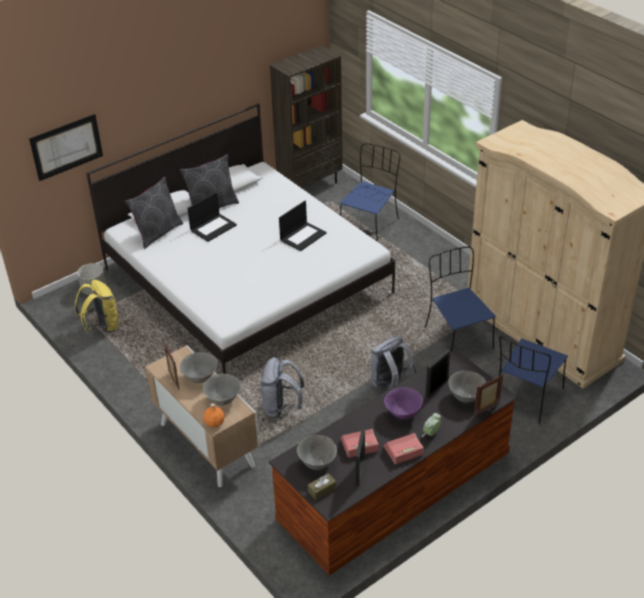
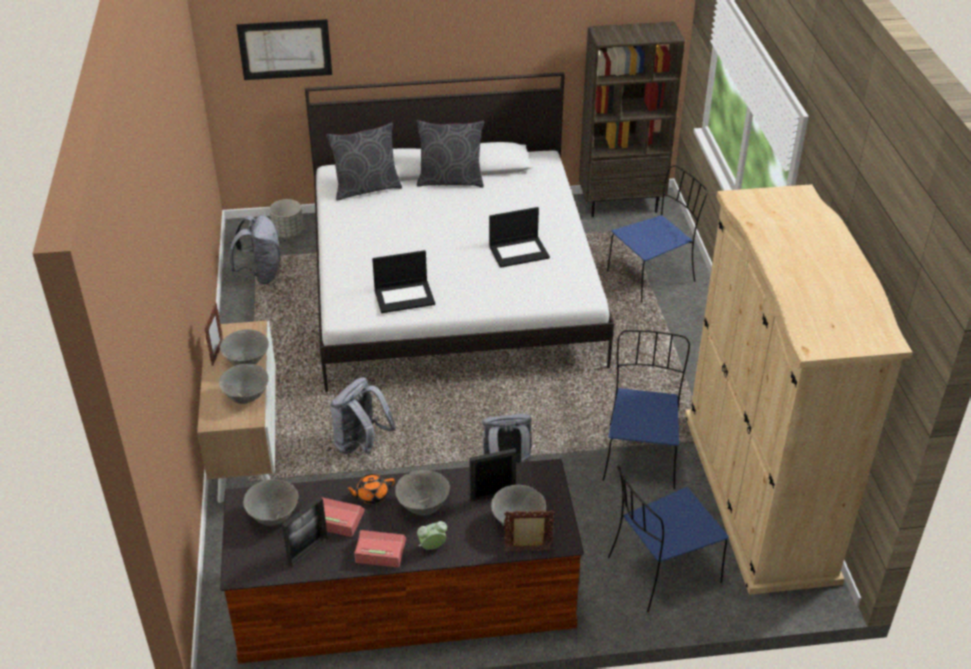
camera: 30 degrees right, 0 degrees up
yellow backpack [75,280,119,333] -> grey backpack [229,215,281,284]
laptop [187,192,237,242] -> laptop moved to [372,250,435,313]
orange bottle [204,403,225,428] -> none
brown tissue box [308,473,336,500] -> none
purple bowl [384,387,423,419] -> grey bowl [395,470,450,515]
none -> orange teapot [345,474,395,504]

